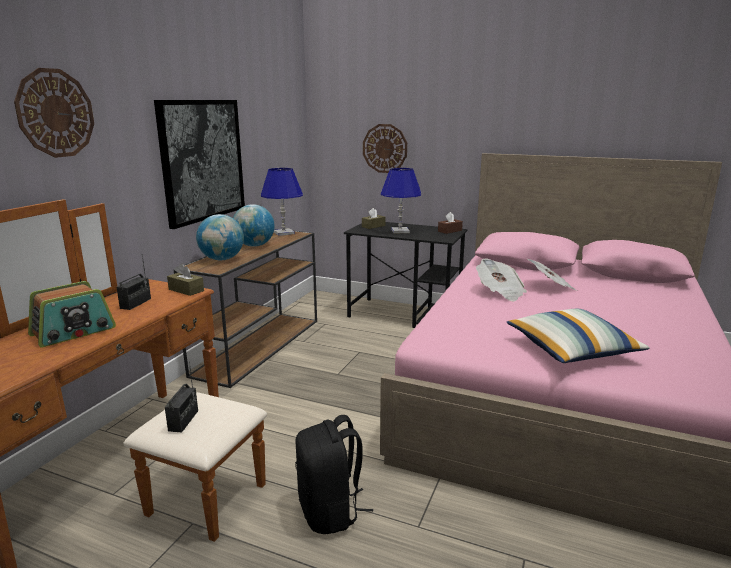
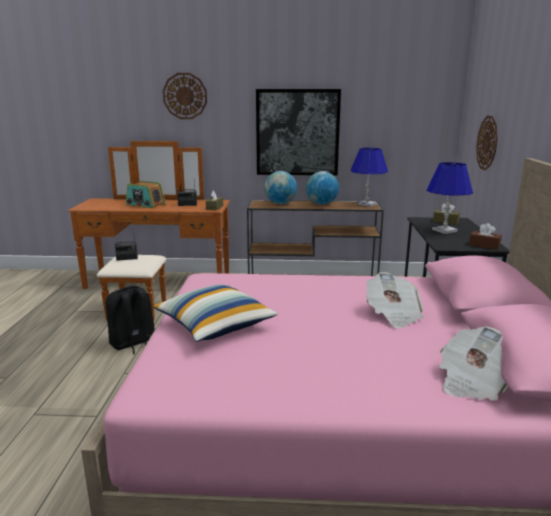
camera: 70 degrees right, 0 degrees up
newspaper [476,259,527,302] -> newspaper moved to [439,327,509,401]

